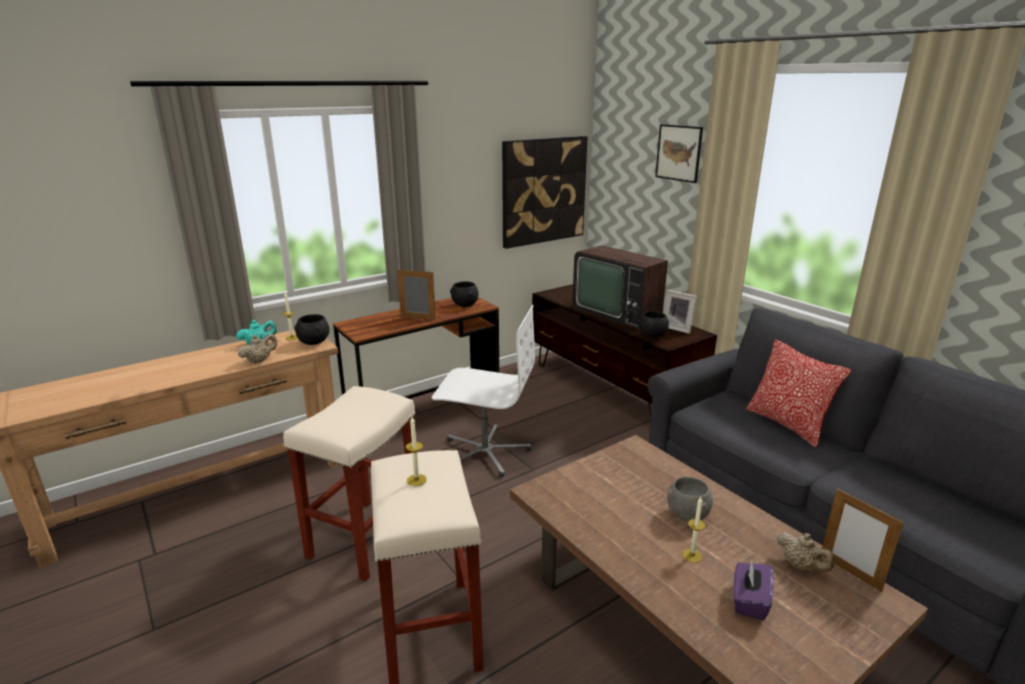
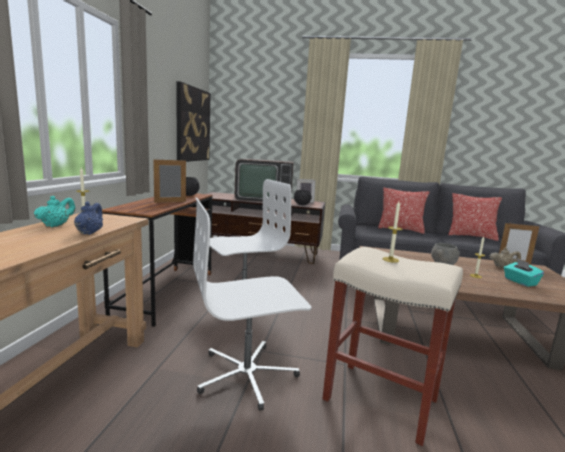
camera: 45 degrees left, 10 degrees down
beige teapot [238,334,277,364] -> blue teapot [74,201,103,235]
beige stool [283,386,415,582] -> white office chair [193,198,311,411]
black bowl [294,314,330,345] -> none
picture [655,124,703,183] -> none
purple tissue box [733,559,773,620] -> turquoise tissue box [504,259,544,287]
none -> pillow [448,193,502,241]

